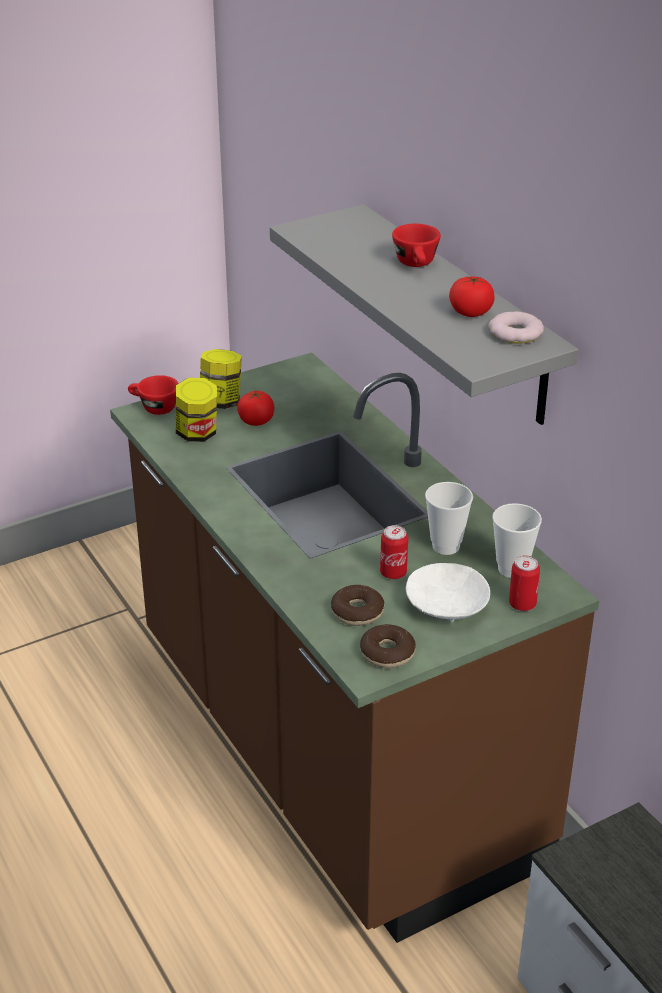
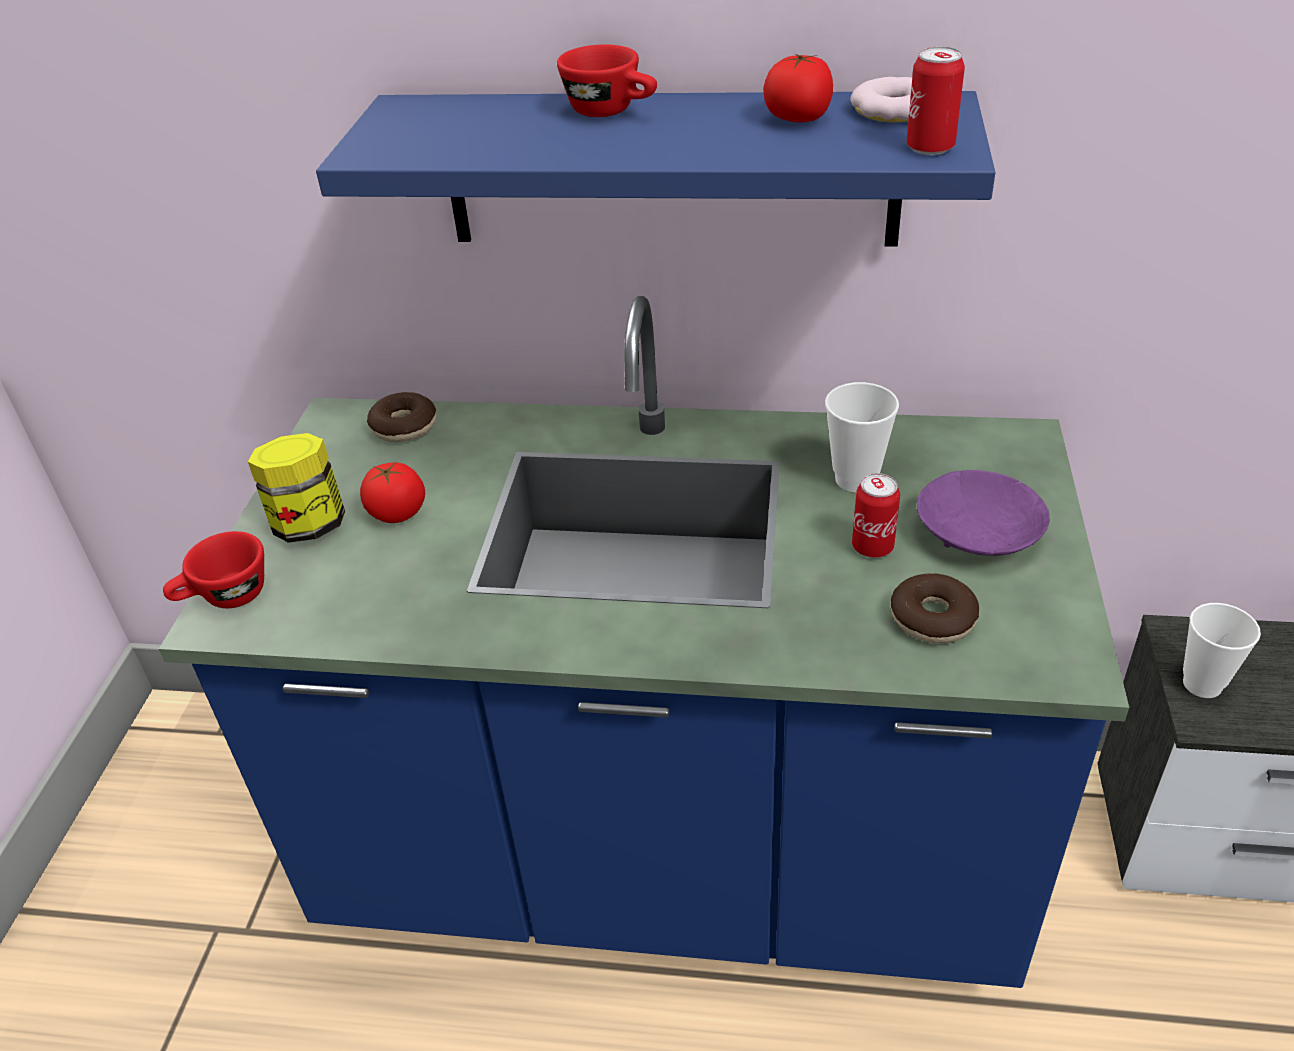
camera: 50 degrees left, 5 degrees up
brown counter [110,352,599,943] -> blue counter [159,296,1129,988]
jar [176,378,217,442] -> none
grey shelf [270,204,578,425] -> blue shelf [316,91,995,247]
donut [360,624,416,668] -> donut moved to [367,392,437,442]
white bowl [406,563,490,623] -> purple bowl [917,470,1050,556]
cup [492,503,542,578] -> cup moved to [1183,603,1261,698]
can [509,555,540,611] -> can moved to [907,46,965,155]

